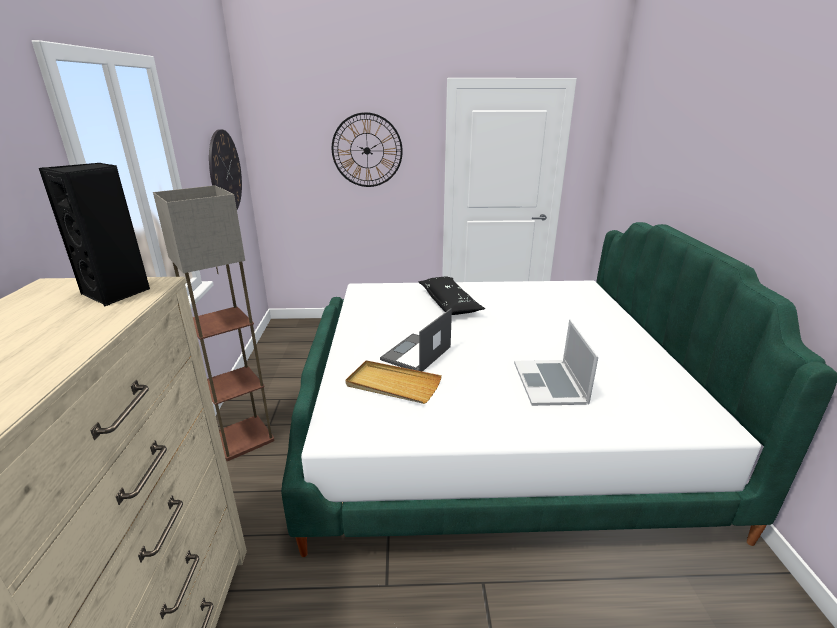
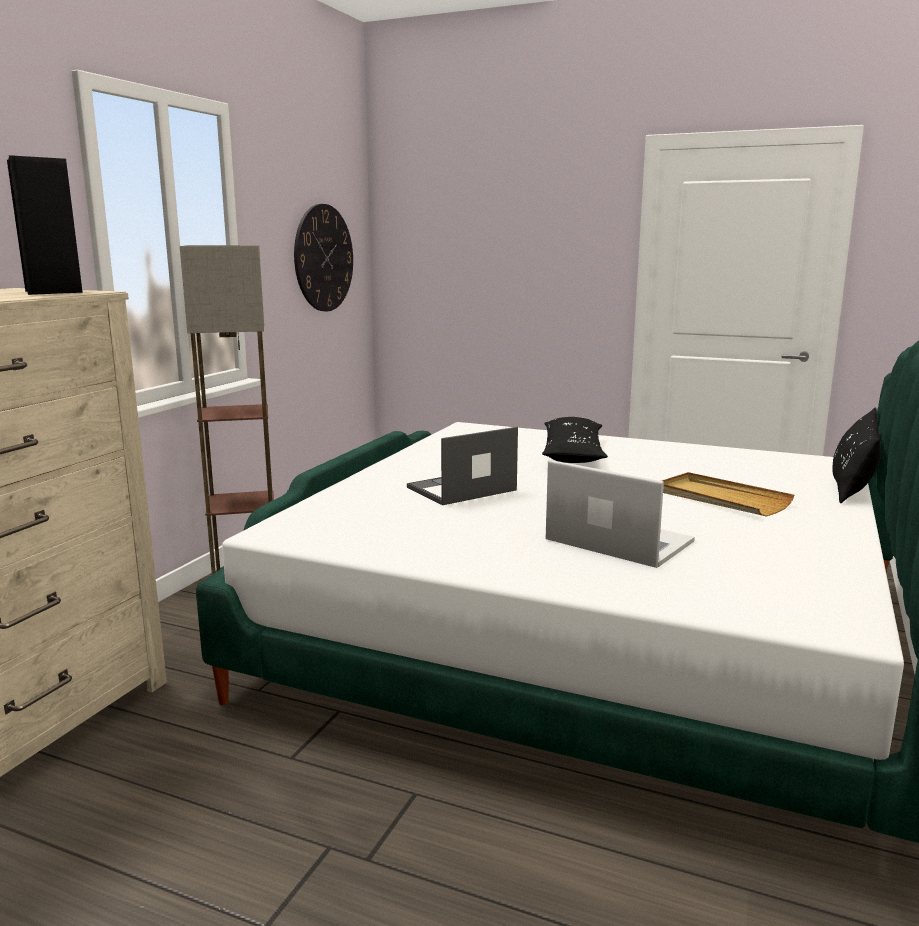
camera: 25 degrees right, 10 degrees down
wall clock [332,112,403,187] -> none
beige tray [345,360,442,404] -> beige tray moved to [662,472,794,517]
laptop [514,319,598,406] -> laptop turned 105 degrees clockwise [546,460,695,568]
none -> black pillow [832,408,881,503]

